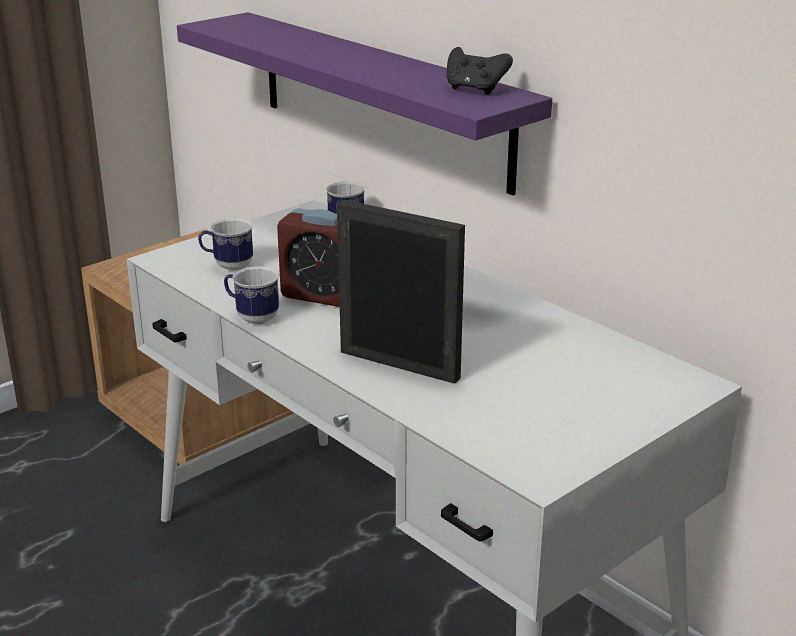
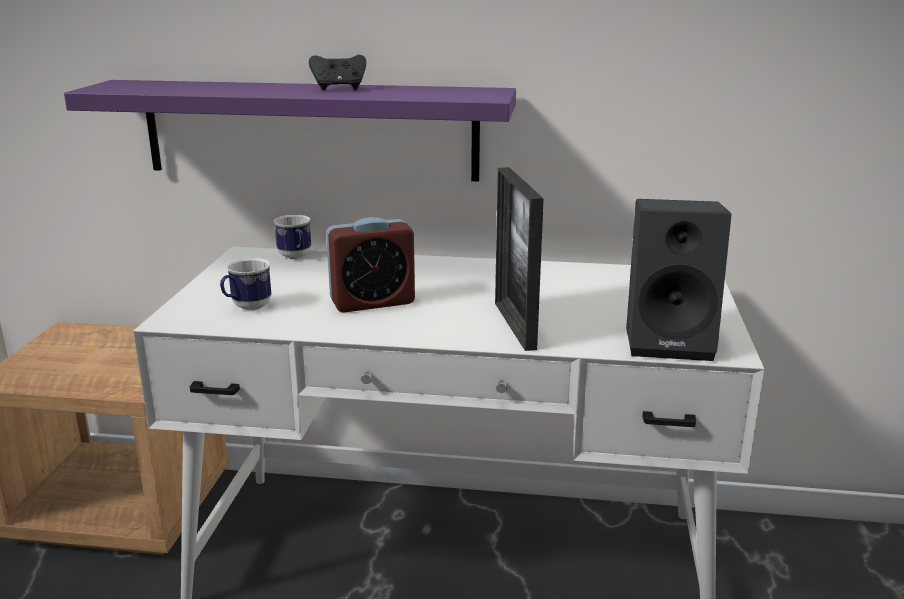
camera: 40 degrees left, 5 degrees down
mug [224,266,279,324] -> none
picture frame [337,200,465,384] -> picture frame turned 90 degrees counterclockwise [495,167,544,351]
black game controller [447,47,513,95] -> black game controller moved to [309,55,366,91]
none -> black speaker [626,199,731,361]

